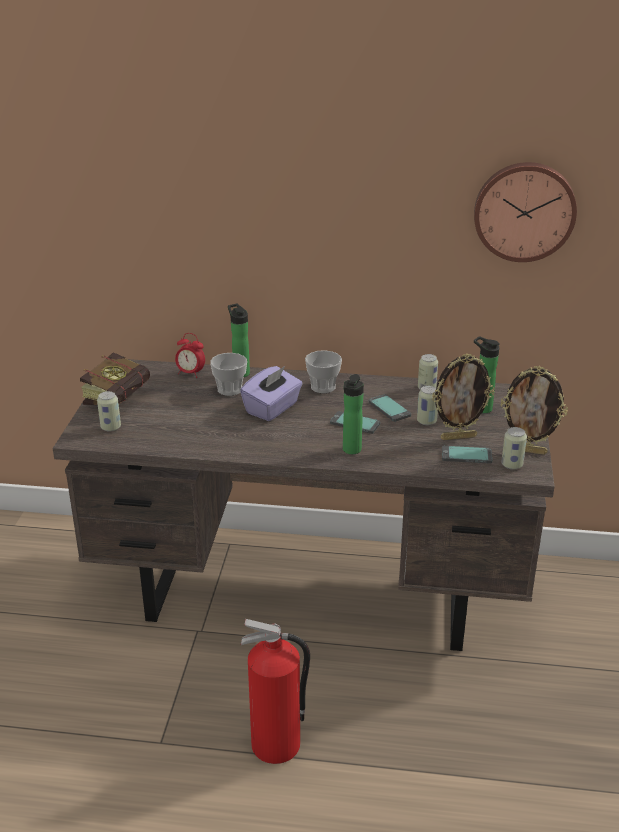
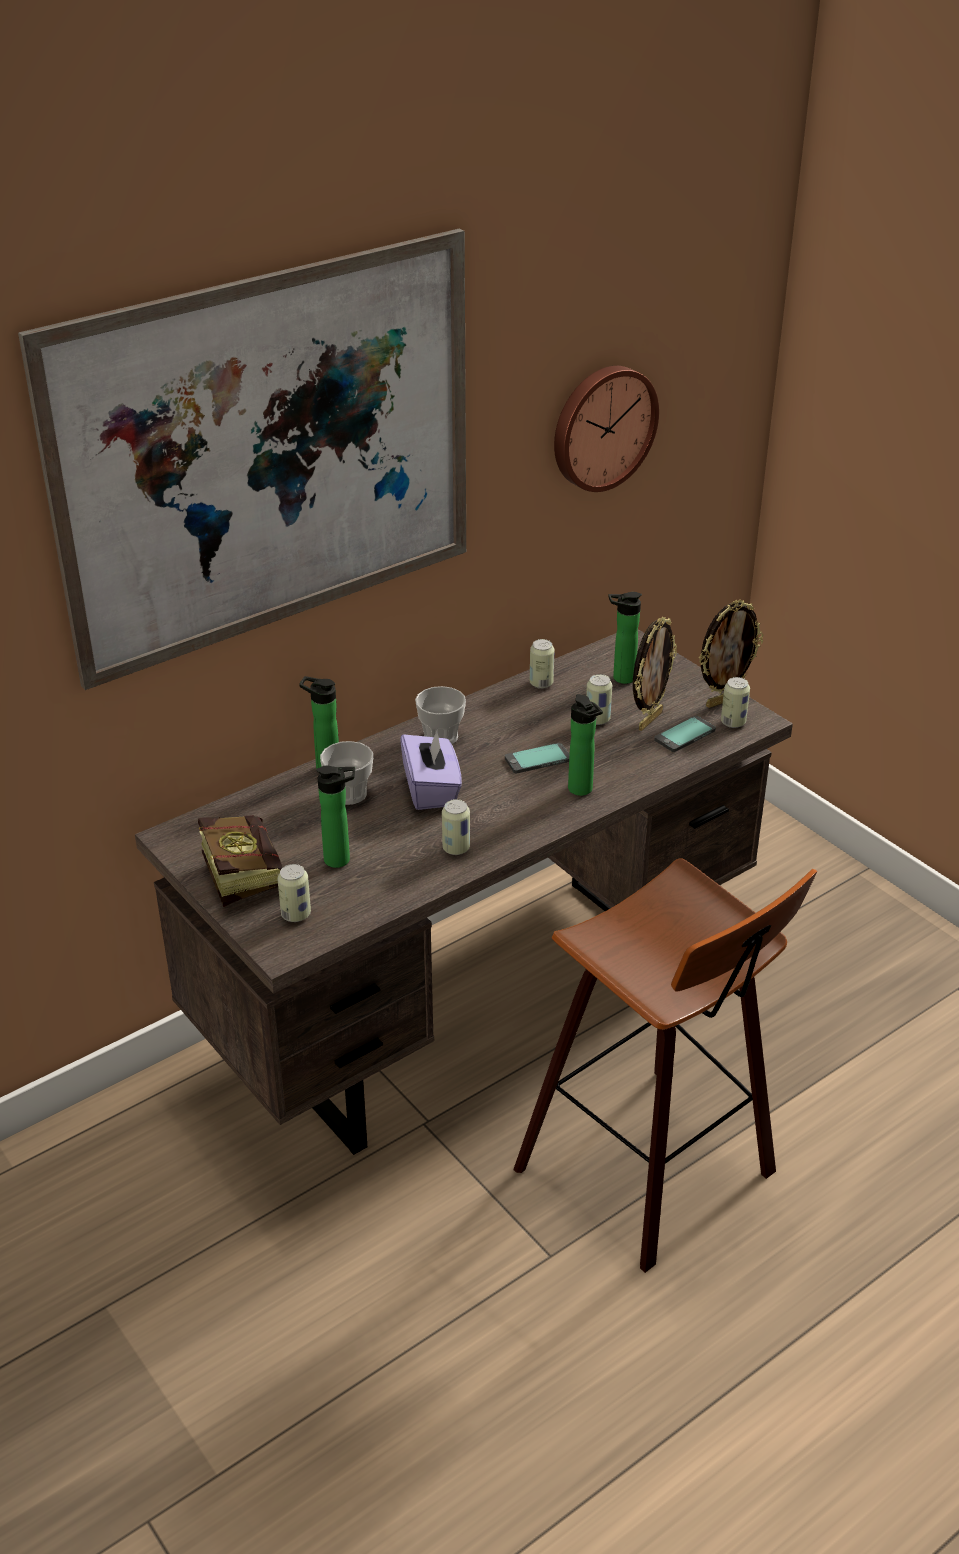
camera: 45 degrees left, 5 degrees up
alarm clock [175,333,205,378] -> none
fire extinguisher [241,619,310,764] -> stool [513,858,817,1273]
phone [369,394,411,422] -> none
none -> picture [18,229,466,690]
none -> bottle [316,765,355,868]
none -> can [442,799,470,855]

